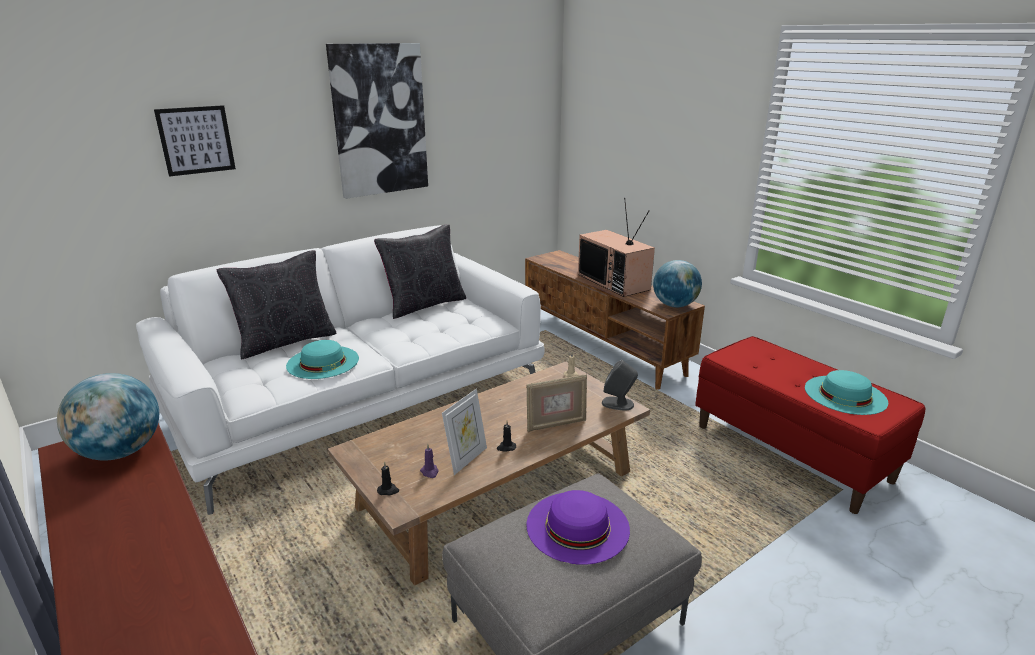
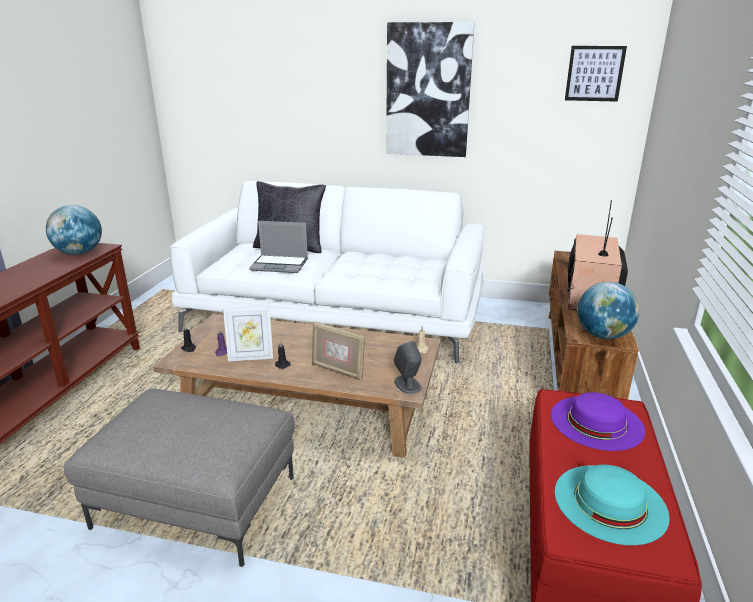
camera: 50 degrees right, 0 degrees up
picture [154,105,236,177] -> picture moved to [565,46,627,102]
turquoise hat [286,340,359,379] -> laptop [249,221,308,273]
black pillow [374,224,466,319] -> none
purple hat [527,490,630,565] -> purple hat moved to [551,392,645,451]

